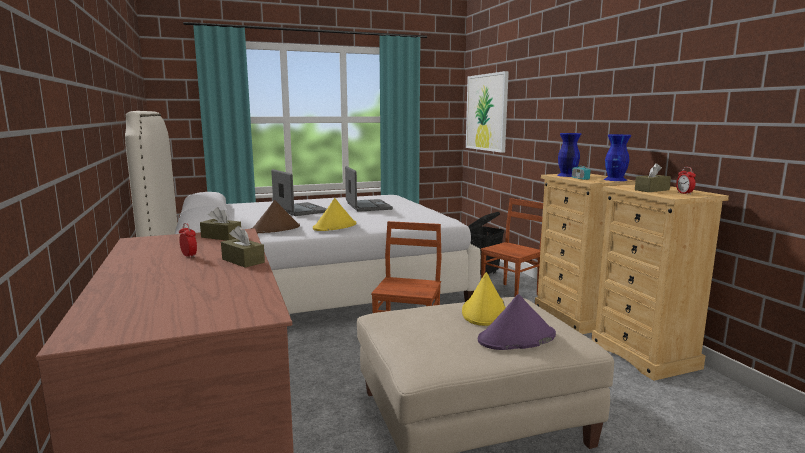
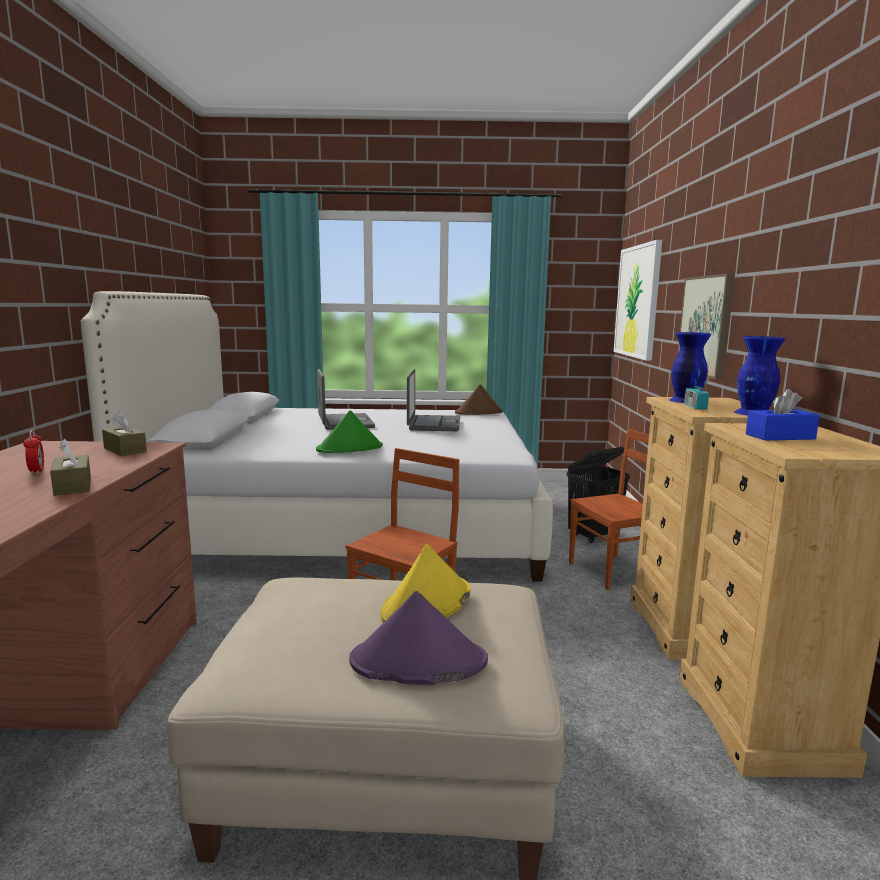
camera: 20 degrees right, 0 degrees up
brown hat [251,200,300,233] -> brown hat moved to [455,384,503,415]
yellow hat [313,198,356,231] -> green hat [316,410,383,453]
brown tissue box [635,163,671,192] -> blue tissue box [746,389,820,441]
alarm clock [676,167,696,195] -> none
none -> picture [678,274,735,380]

